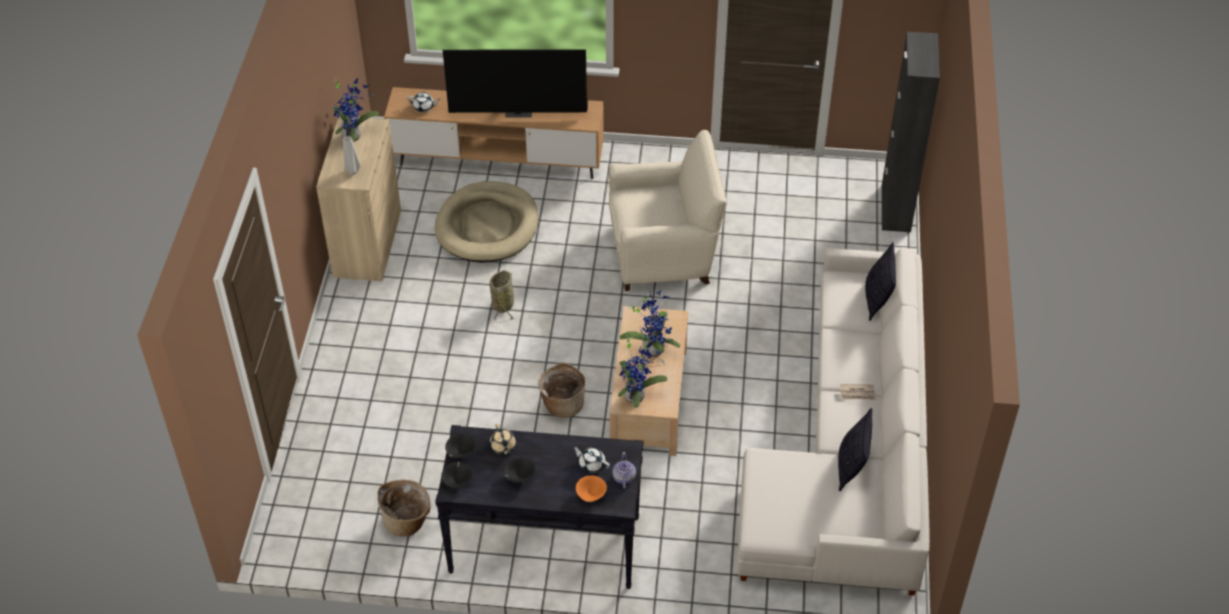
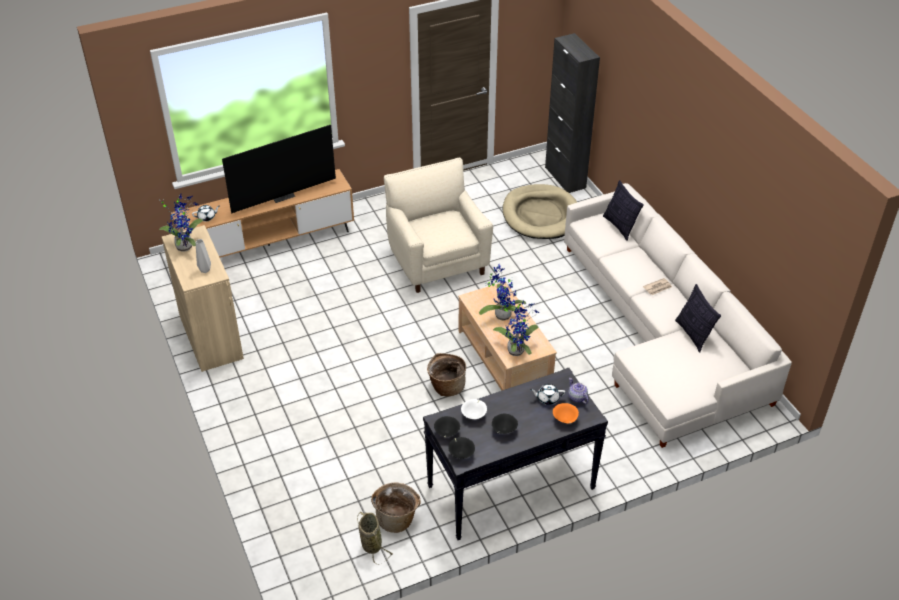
camera: 30 degrees left, 5 degrees down
beige dog bed [435,181,538,263] -> beige dog bed moved to [503,184,577,239]
basket [490,270,514,323] -> basket moved to [357,512,393,565]
beige teapot [490,424,516,455] -> white bowl [461,399,487,419]
beige armchair [609,130,727,291] -> beige armchair turned 75 degrees counterclockwise [384,157,493,293]

